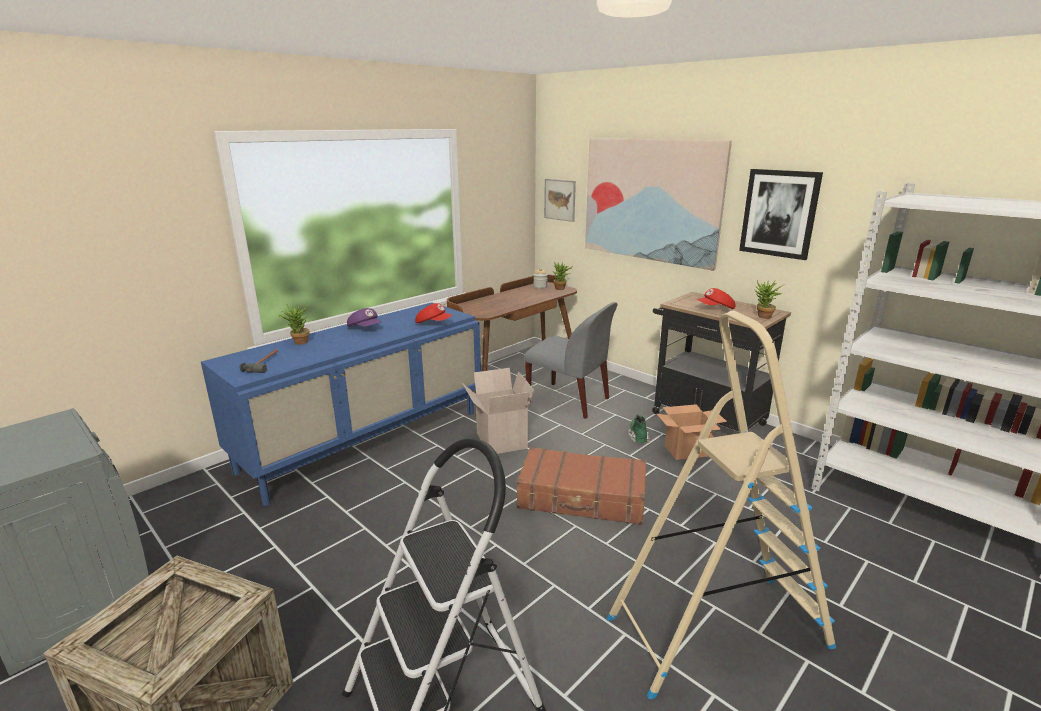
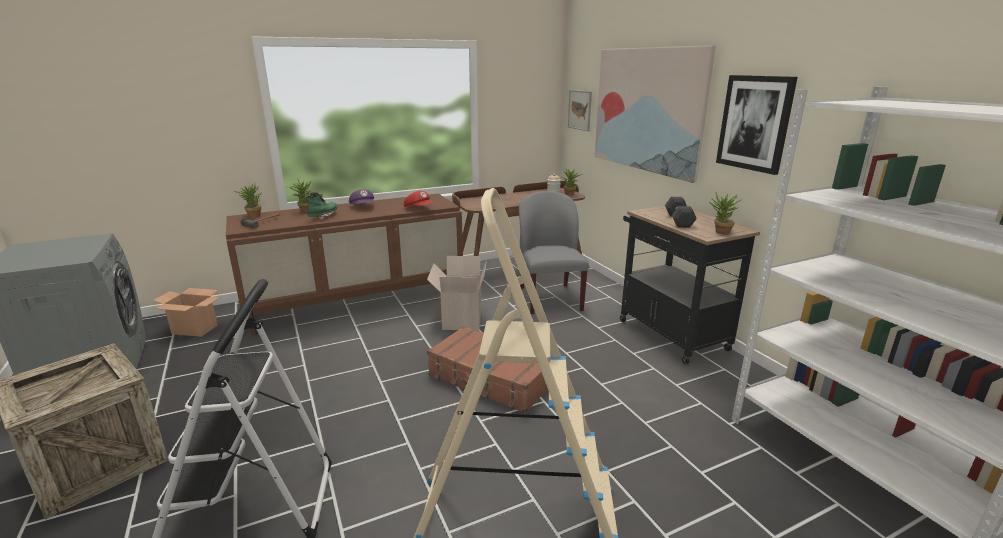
camera: 20 degrees right, 0 degrees up
blue cabinet [201,302,481,506] -> brown cabinet [226,194,463,335]
grey chair [524,302,617,419] -> grey chair turned 150 degrees counterclockwise [519,191,589,314]
green boot [628,414,651,443] -> green boot moved to [306,192,337,220]
cardboard box [657,404,727,460] -> cardboard box moved to [153,288,220,337]
red cap [697,288,735,309] -> black dumbbell [665,197,697,228]
none -> potted plant [234,184,263,217]

